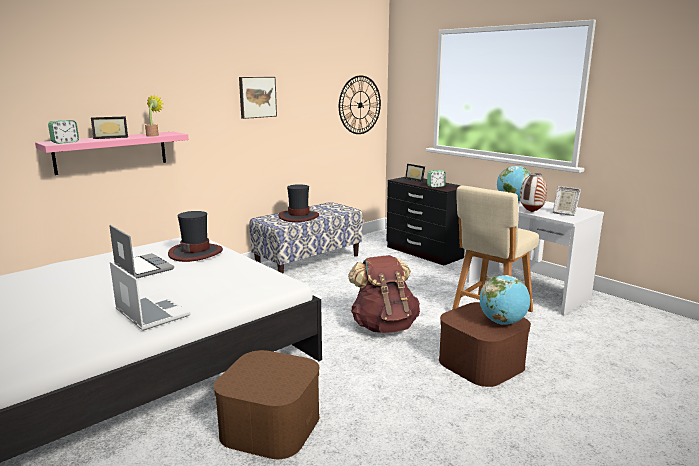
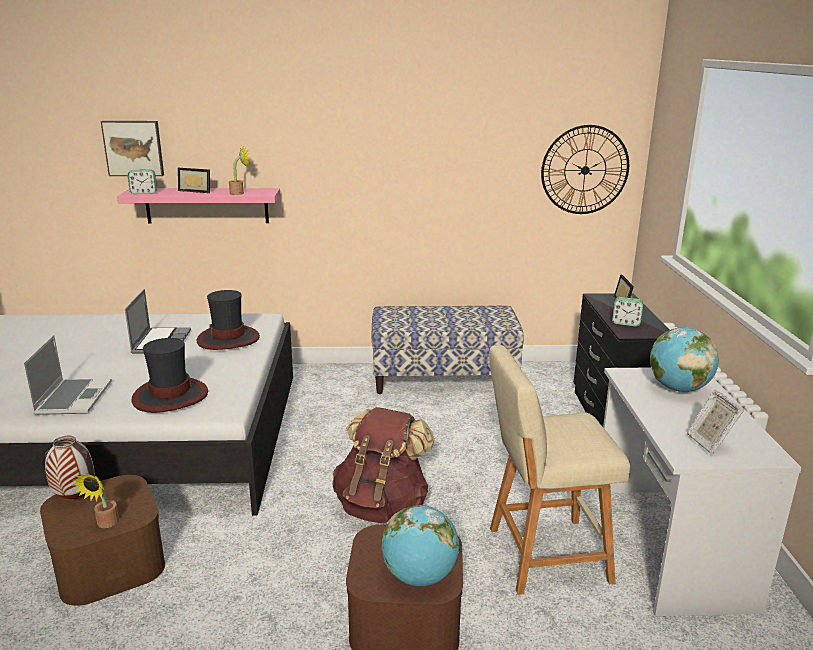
camera: 40 degrees right, 5 degrees up
picture [239,77,277,119] -> picture moved to [101,121,164,176]
hat [278,184,319,222] -> hat moved to [132,338,208,413]
vase [520,173,547,212] -> vase moved to [45,436,95,499]
none -> potted plant [72,473,119,528]

